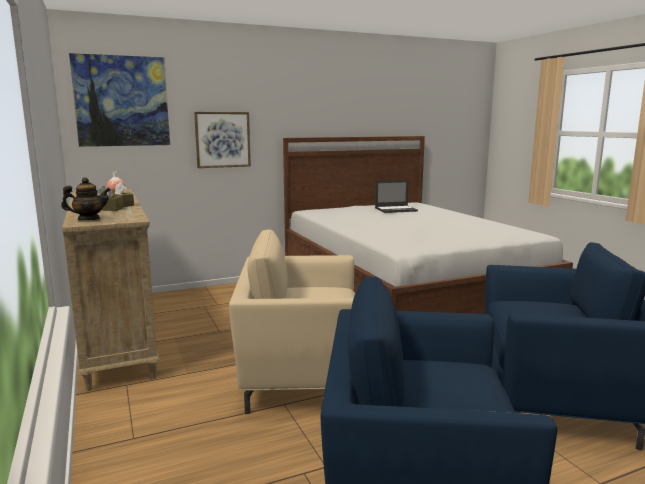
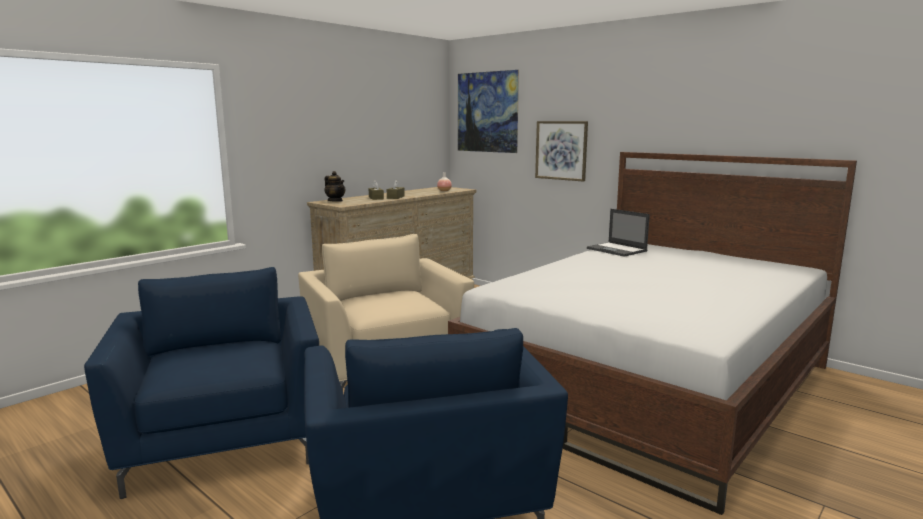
camera: 65 degrees right, 0 degrees up
laptop [375,180,418,213] -> laptop moved to [587,209,650,257]

